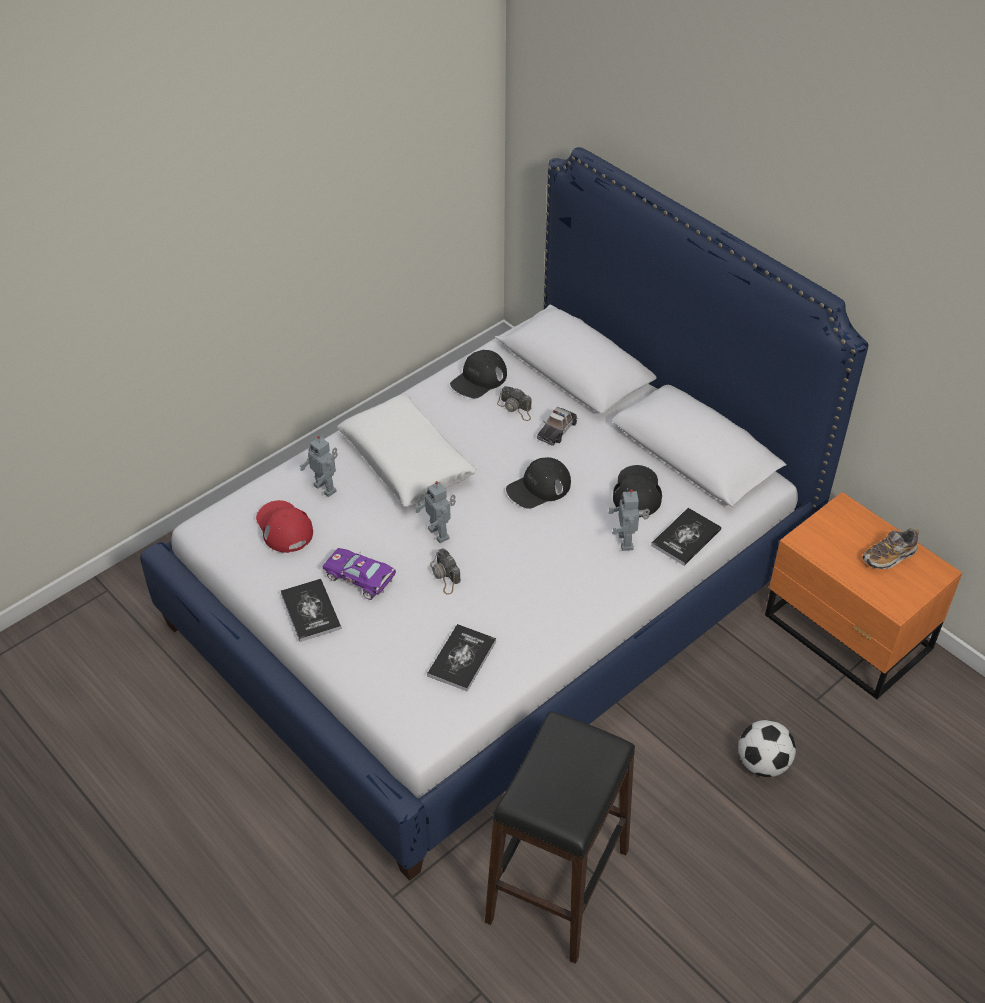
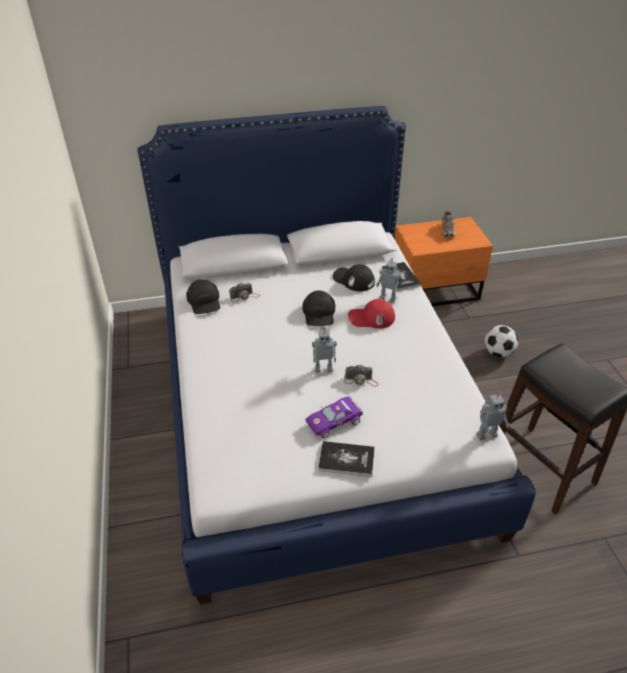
camera: 60 degrees left, 5 degrees down
red cap [256,500,313,553] -> red cap moved to [348,299,395,329]
toy robot [300,436,338,497] -> toy robot moved to [476,393,510,440]
white pillow [337,394,476,507] -> none
book [427,624,496,691] -> none
toy car [537,407,577,446] -> none

